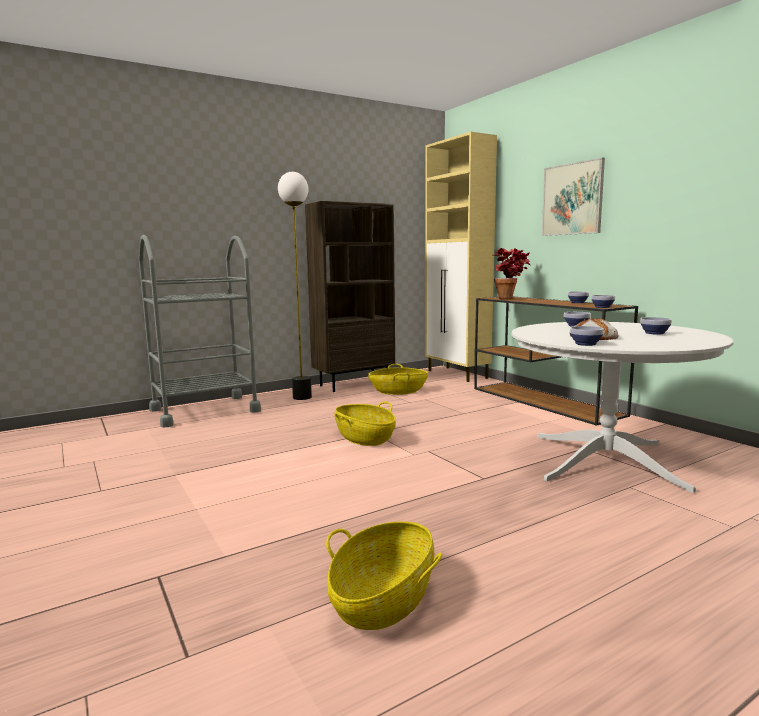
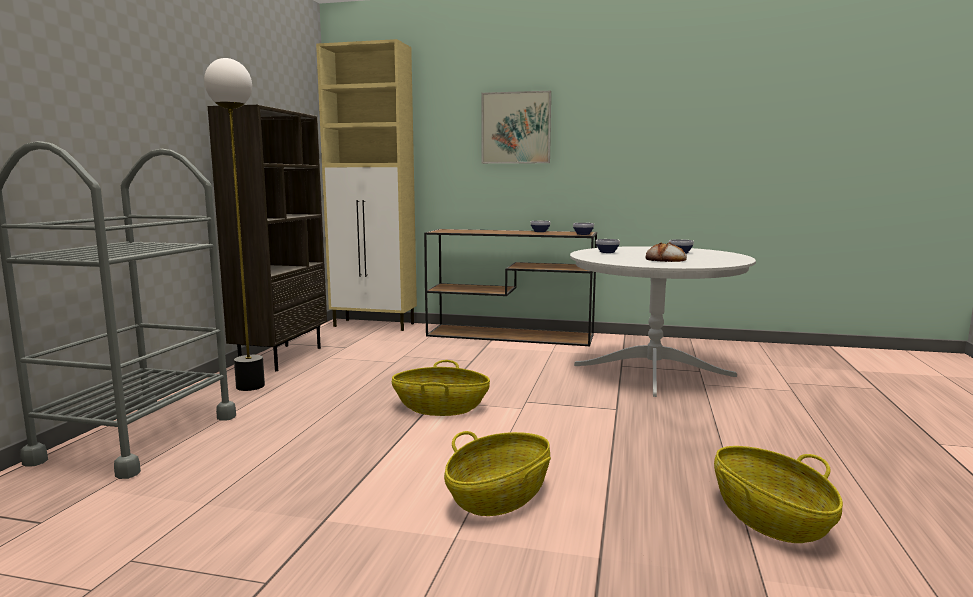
camera: 45 degrees left, 0 degrees up
basket [368,364,428,395] -> basket moved to [444,431,551,516]
potted plant [493,248,530,299] -> none
bowl [570,326,604,346] -> none

